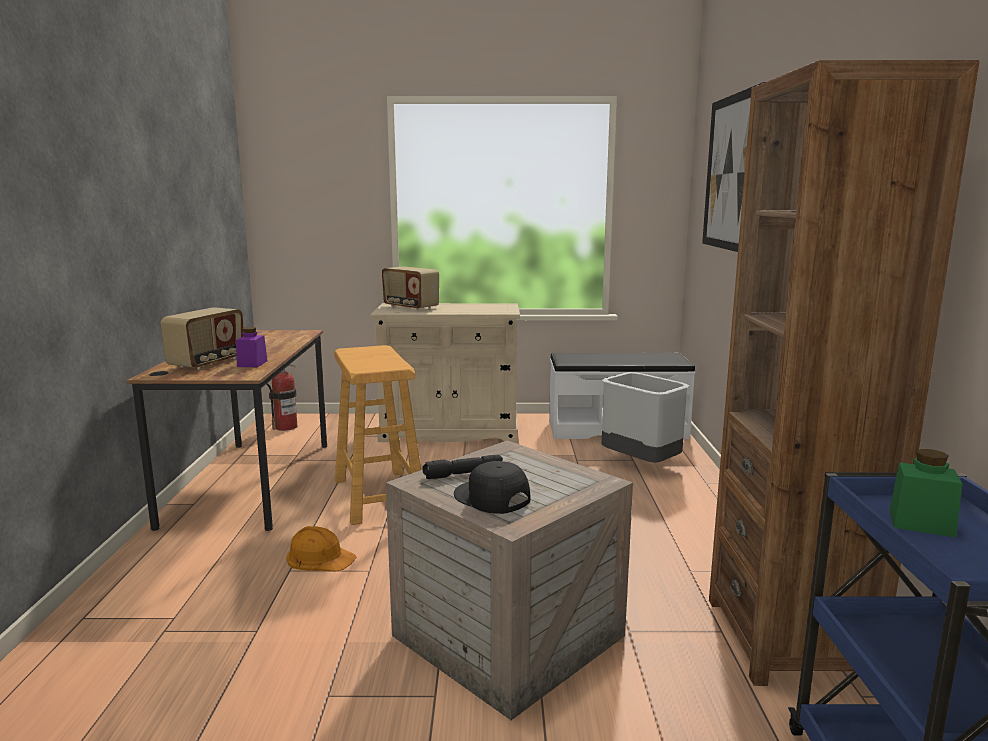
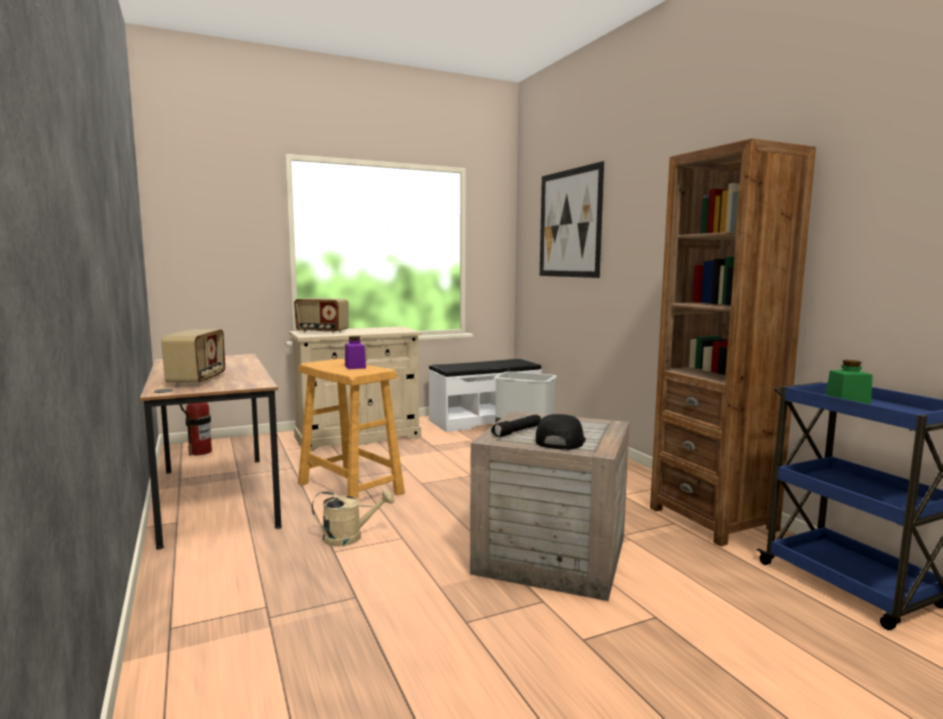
camera: 25 degrees left, 5 degrees down
purple jar [236,327,267,367] -> purple jar moved to [345,336,366,369]
orange hard hat [286,526,356,571] -> beige watering can [312,489,394,546]
black cap [454,461,530,514] -> black cap turned 90 degrees clockwise [536,414,586,450]

